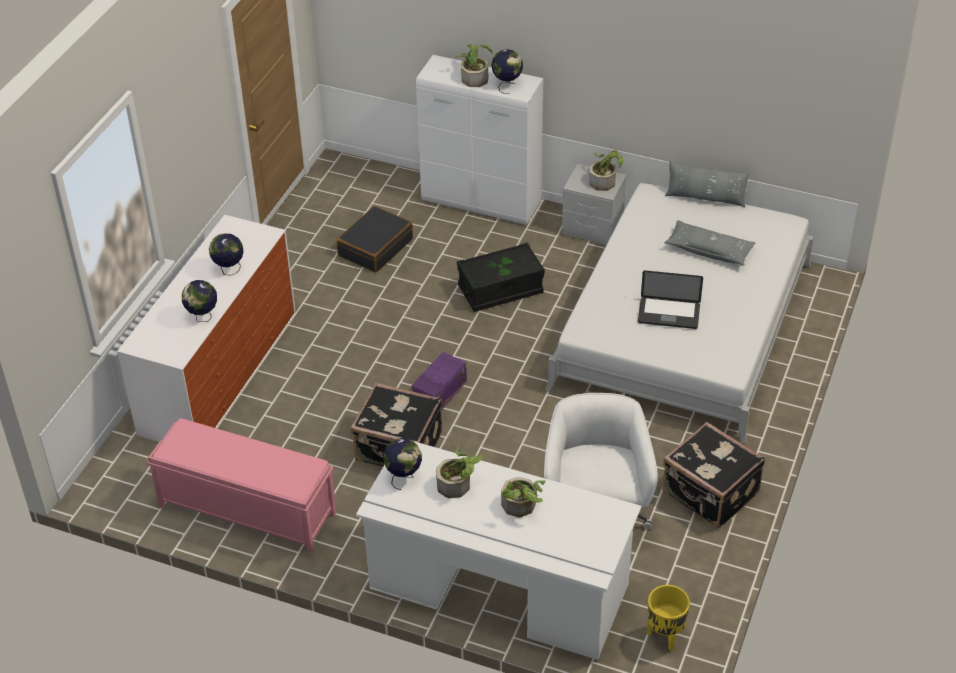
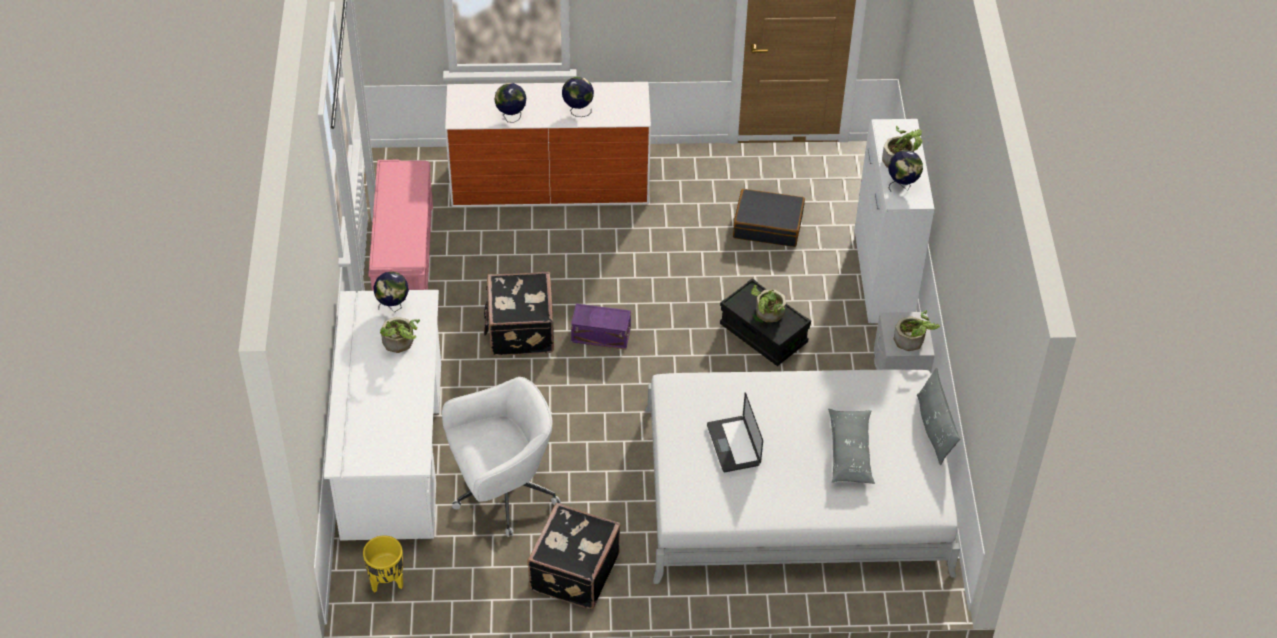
camera: 65 degrees right, 5 degrees up
potted plant [501,477,545,517] -> potted plant moved to [751,285,786,322]

